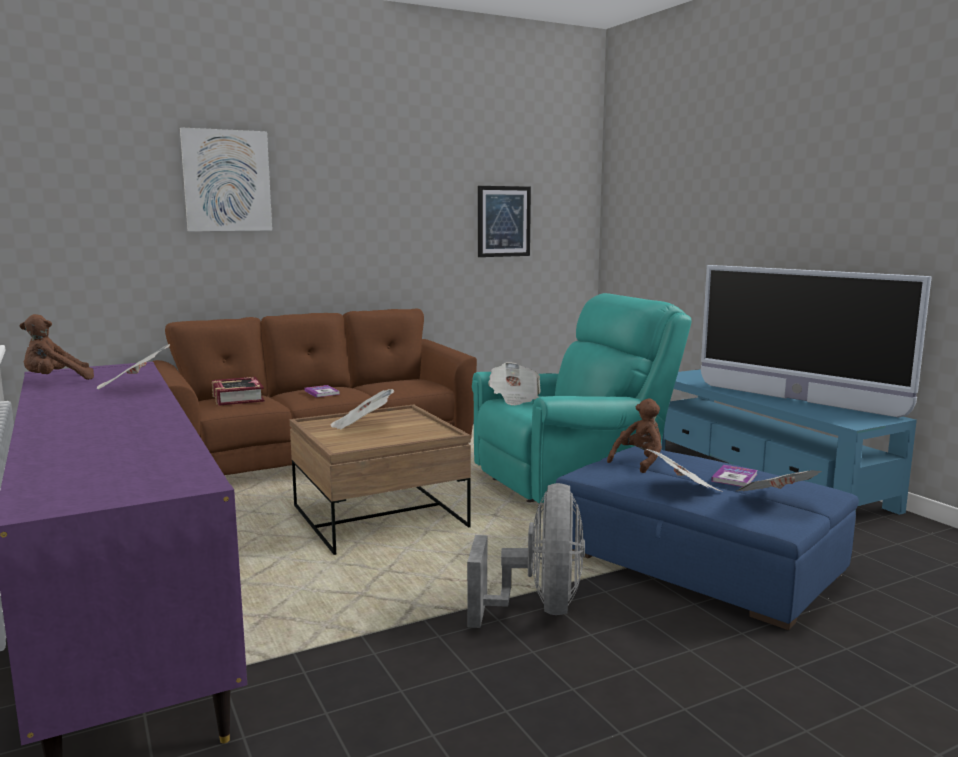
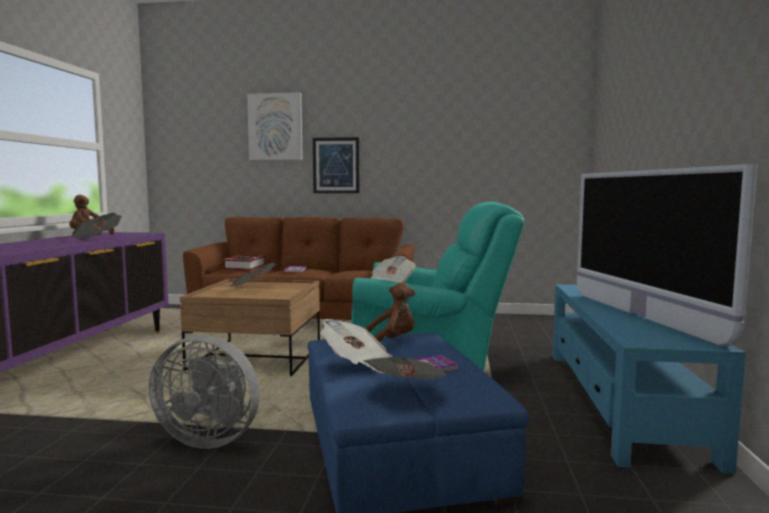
camera: 35 degrees right, 5 degrees down
grey fan [467,483,585,628] -> grey fan turned 60 degrees clockwise [149,335,260,449]
picture [478,186,531,257] -> picture moved to [313,137,359,193]

